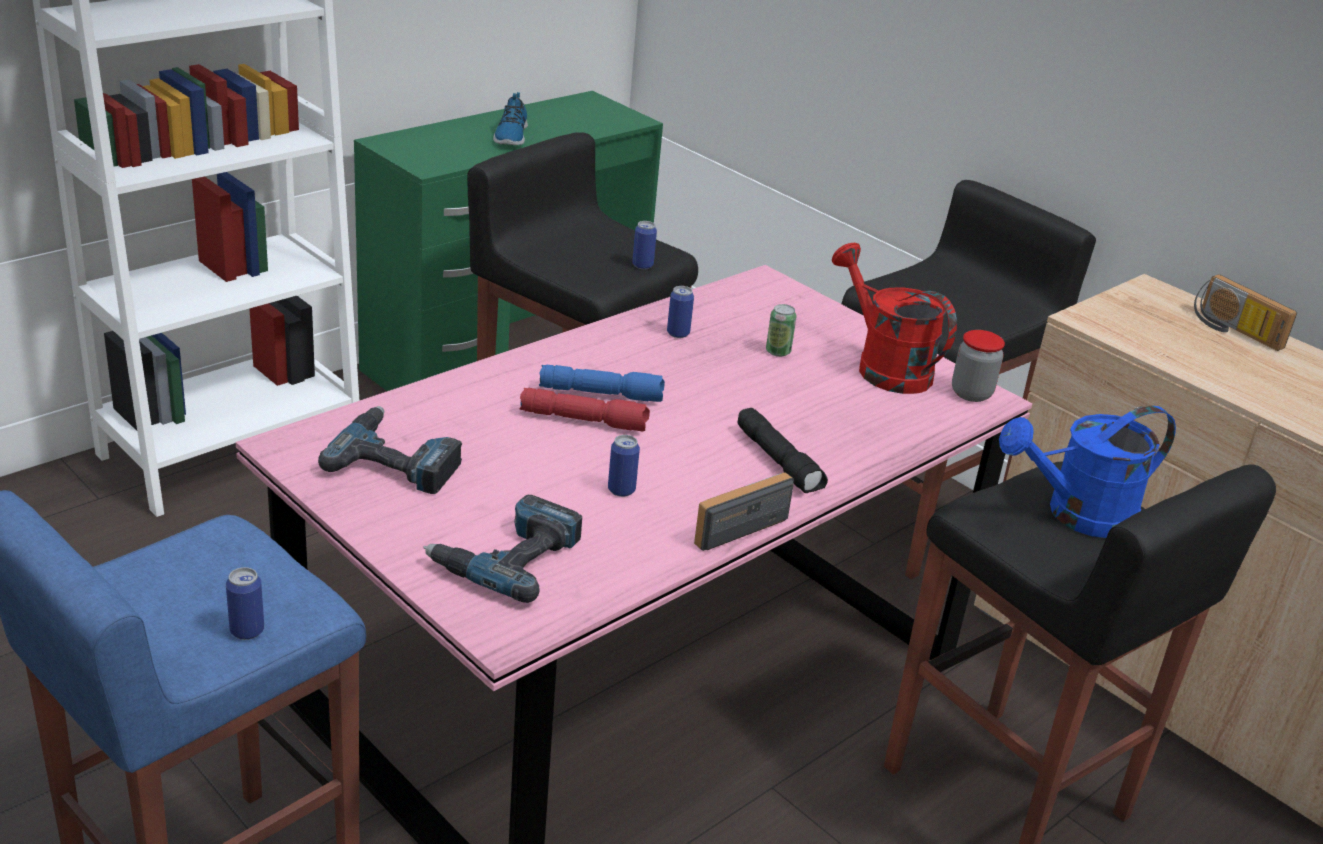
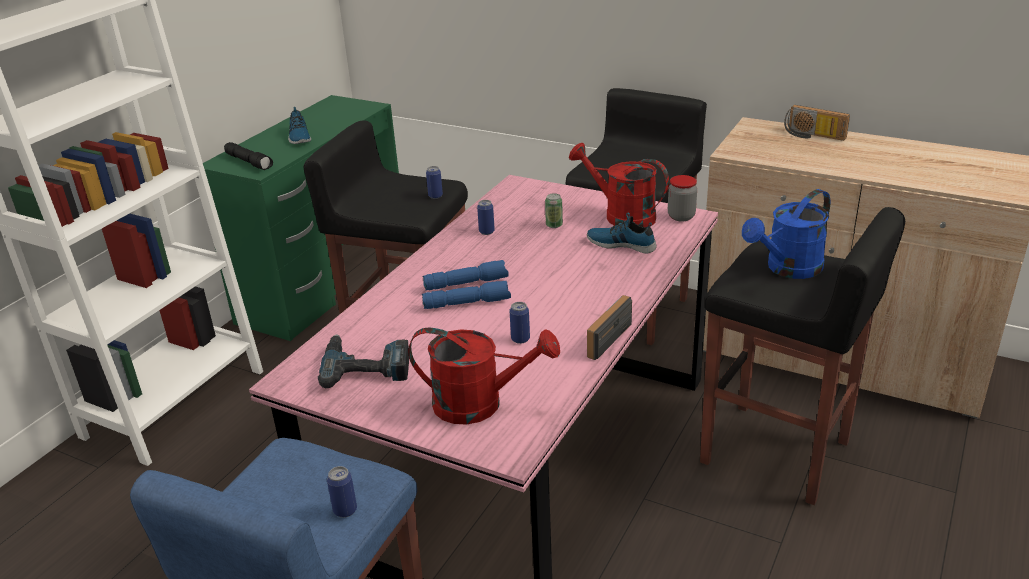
camera: 15 degrees left, 0 degrees up
power drill [423,495,582,603] -> red watering can [409,327,560,425]
red flashlight [520,388,650,431] -> blue flashlight [422,281,511,309]
black flashlight [738,408,828,493] -> black flashlight moved to [224,142,273,170]
none -> shoe [587,212,656,253]

